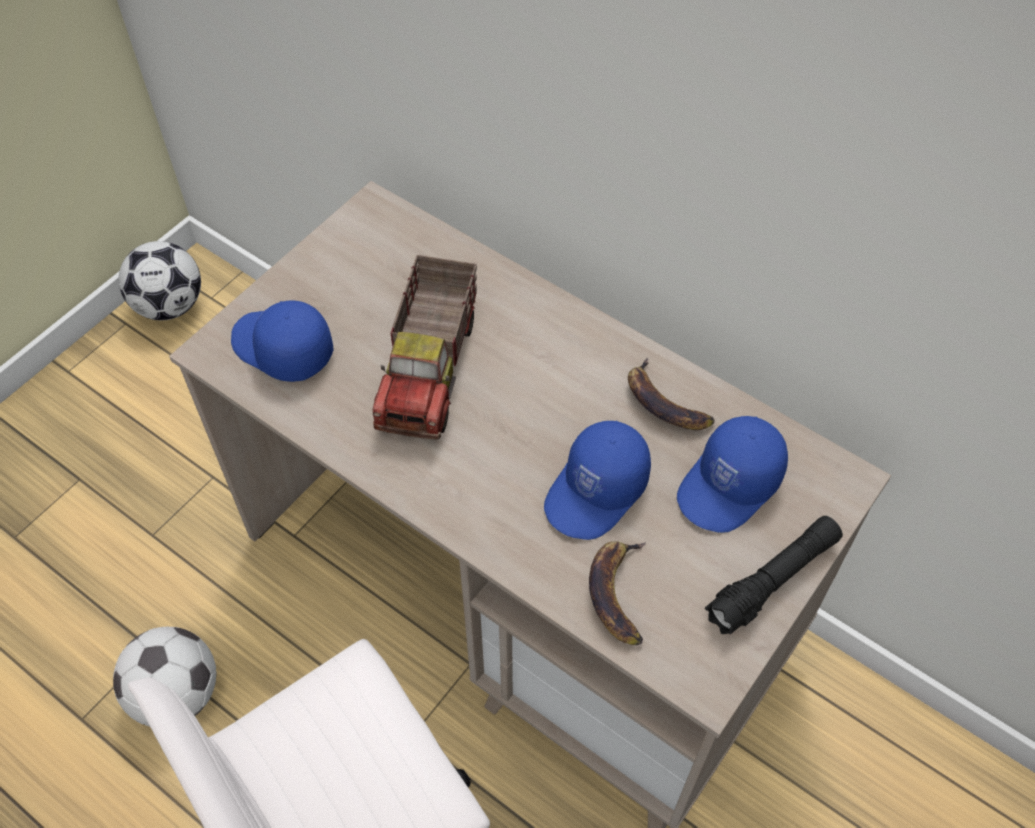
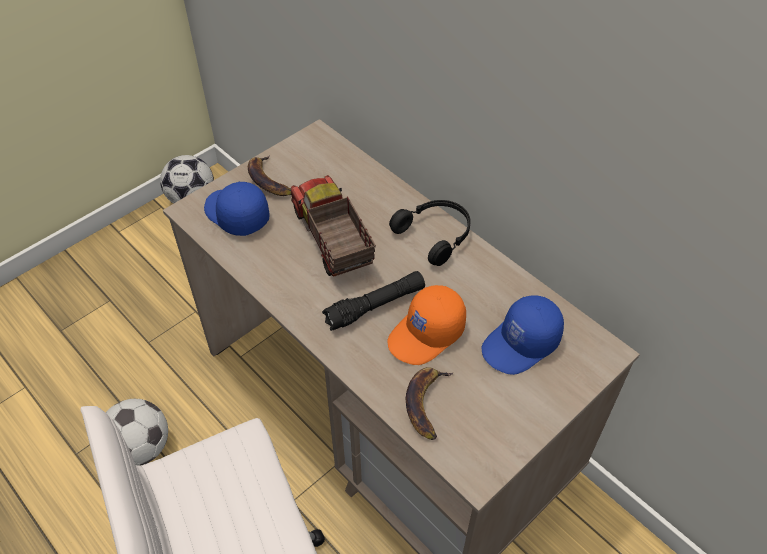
camera: 10 degrees right, 5 degrees down
toy truck [373,255,477,440] -> toy truck turned 135 degrees clockwise [291,175,376,276]
blue cap [544,421,651,540] -> orange cap [387,285,466,365]
banana [628,358,715,430] -> banana moved to [248,156,291,196]
black flashlight [705,516,843,634] -> black flashlight moved to [322,271,425,331]
none -> black headphones [389,200,471,266]

